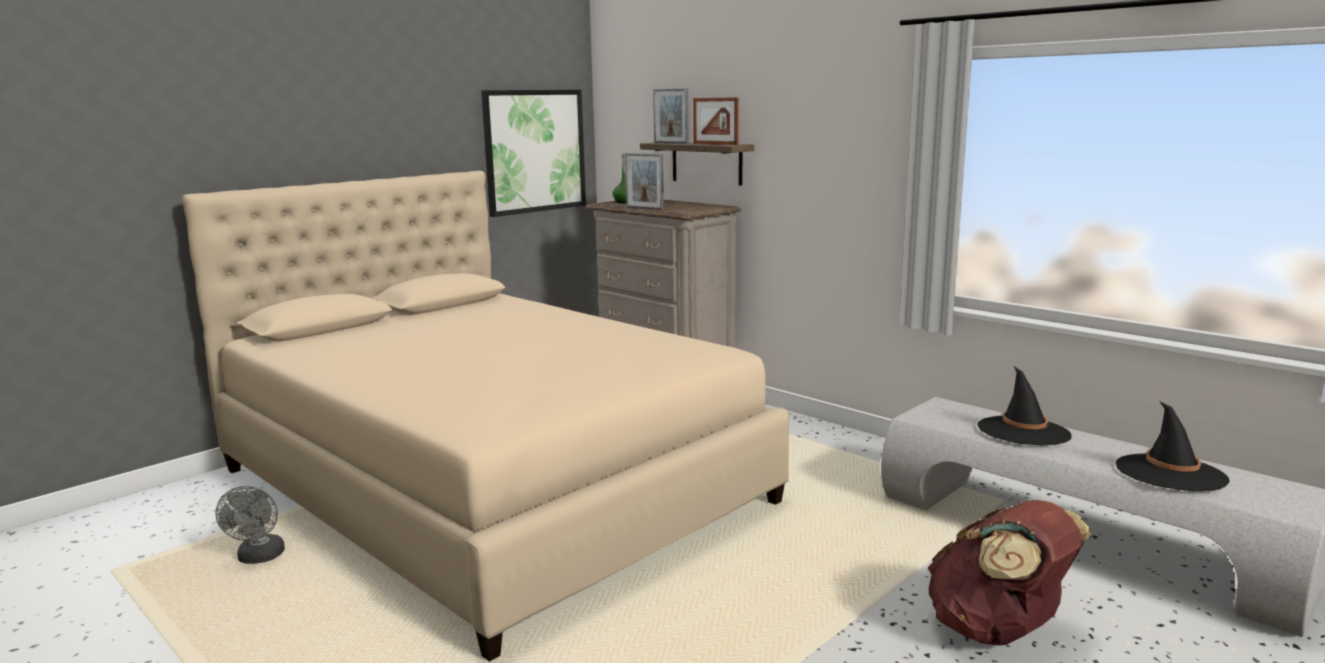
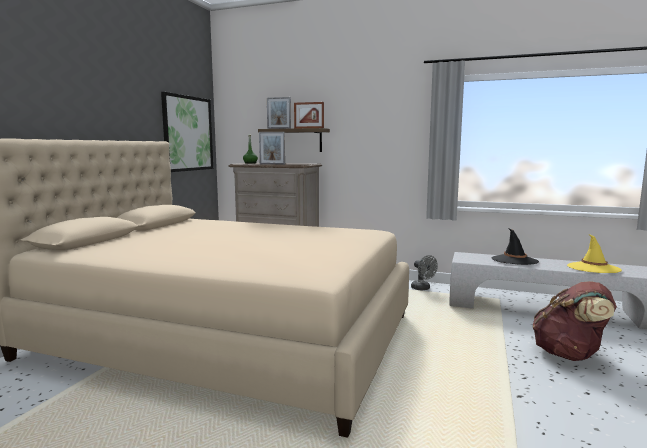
camera: 25 degrees left, 5 degrees down
grey fan [215,486,285,564] -> grey fan moved to [411,255,438,290]
black hat [1116,401,1230,491] -> yellow hat [567,234,622,273]

